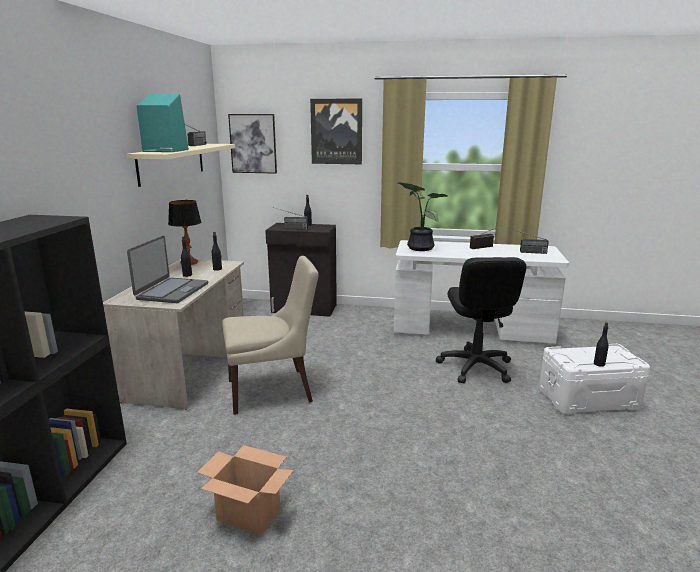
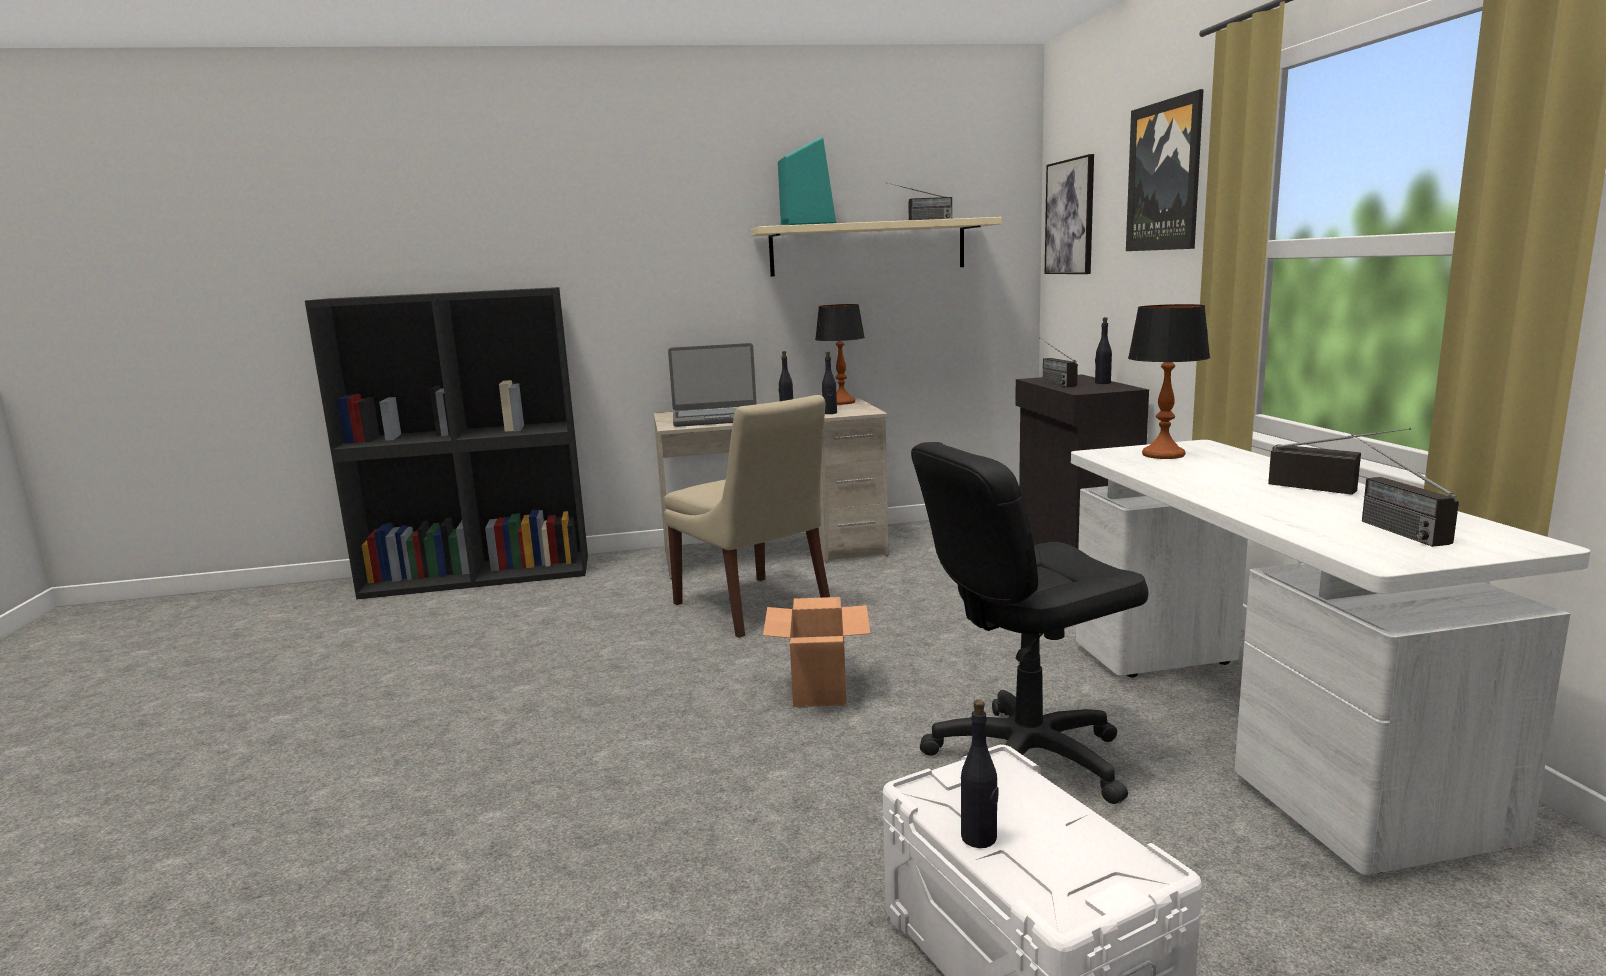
camera: 70 degrees right, 5 degrees down
cardboard box [197,445,294,536] -> cardboard box moved to [763,597,870,707]
potted plant [397,182,447,251] -> table lamp [1128,304,1210,459]

